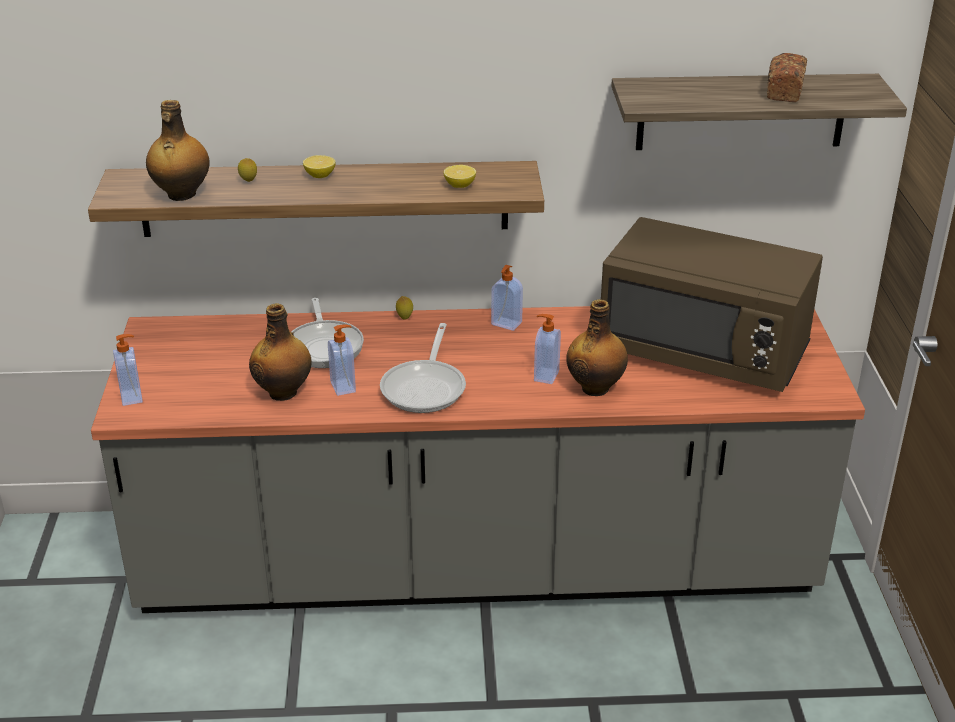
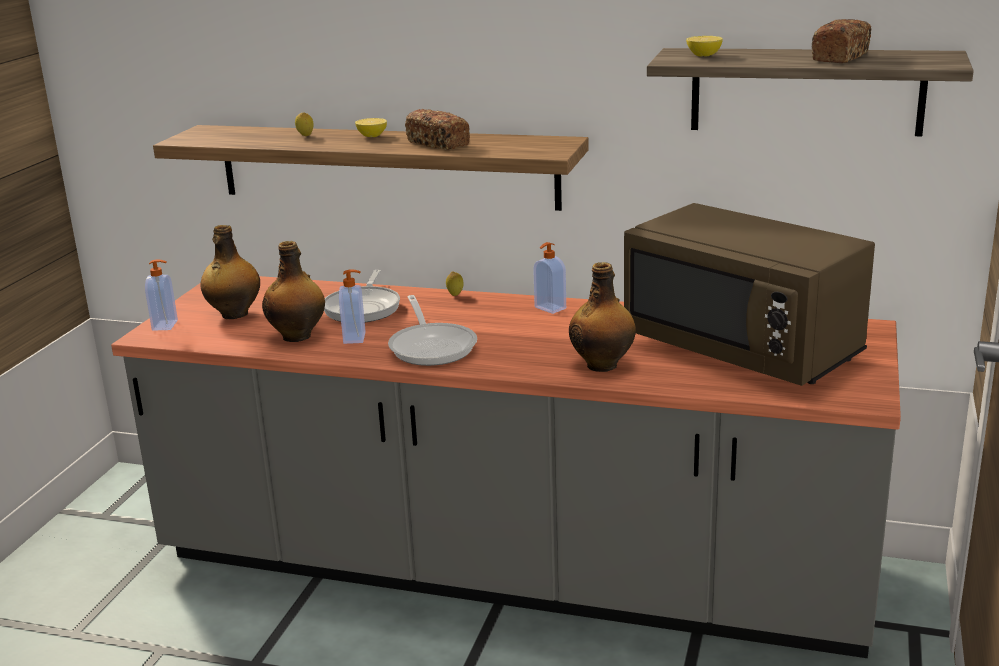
camera: 20 degrees right, 10 degrees down
bottle [146,100,210,201] -> bottle moved to [201,225,260,319]
frying pan [380,323,466,413] -> frying pan turned 45 degrees counterclockwise [388,295,477,366]
lemon [444,165,476,188] -> lemon moved to [686,36,723,57]
soap dispenser [534,314,561,384] -> none
none -> bread [405,109,470,150]

